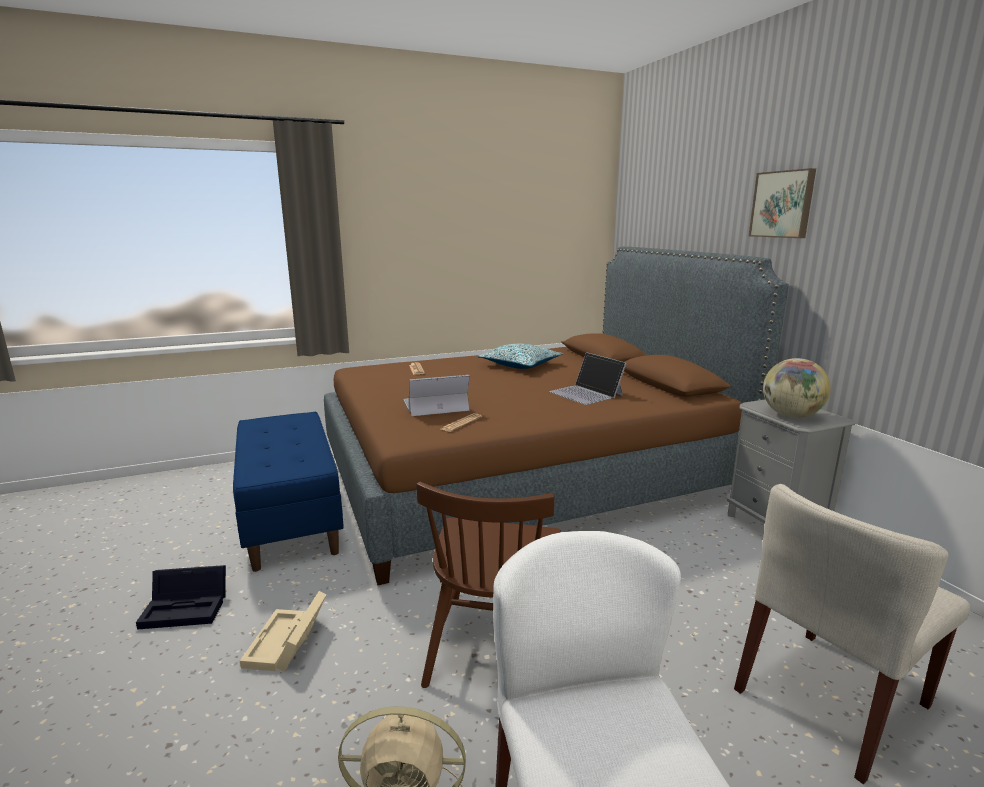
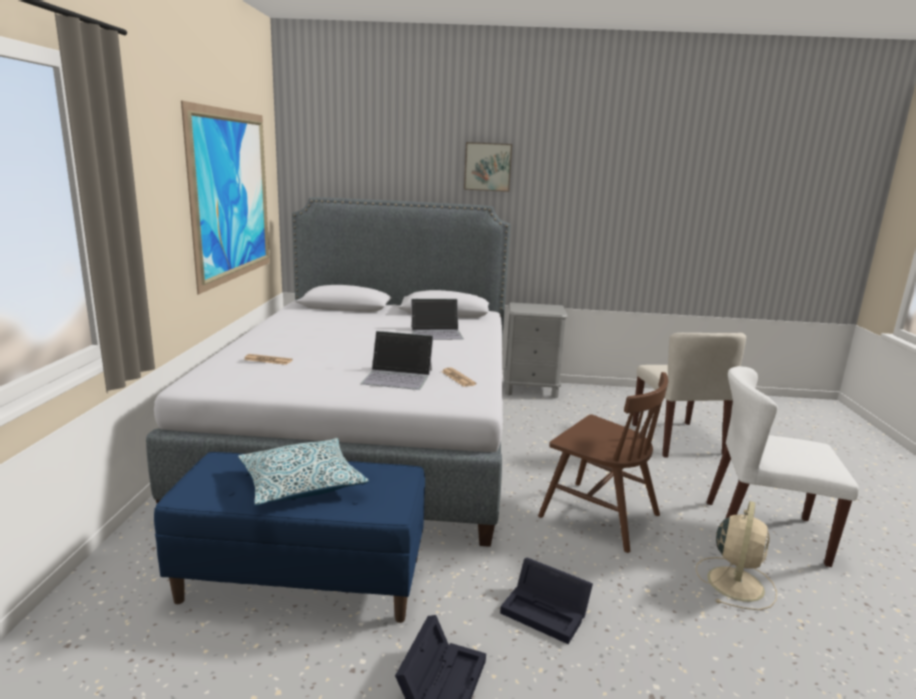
camera: 65 degrees left, 0 degrees up
beige storage box [240,591,327,672] -> black storage box [500,558,593,644]
brown bed [324,247,789,585] -> grey bed [146,197,511,547]
laptop [403,375,470,416] -> laptop turned 90 degrees counterclockwise [360,331,433,390]
pillow [478,344,563,369] -> pillow moved to [238,438,369,506]
globe [763,358,831,418] -> none
none -> picture [181,101,270,295]

